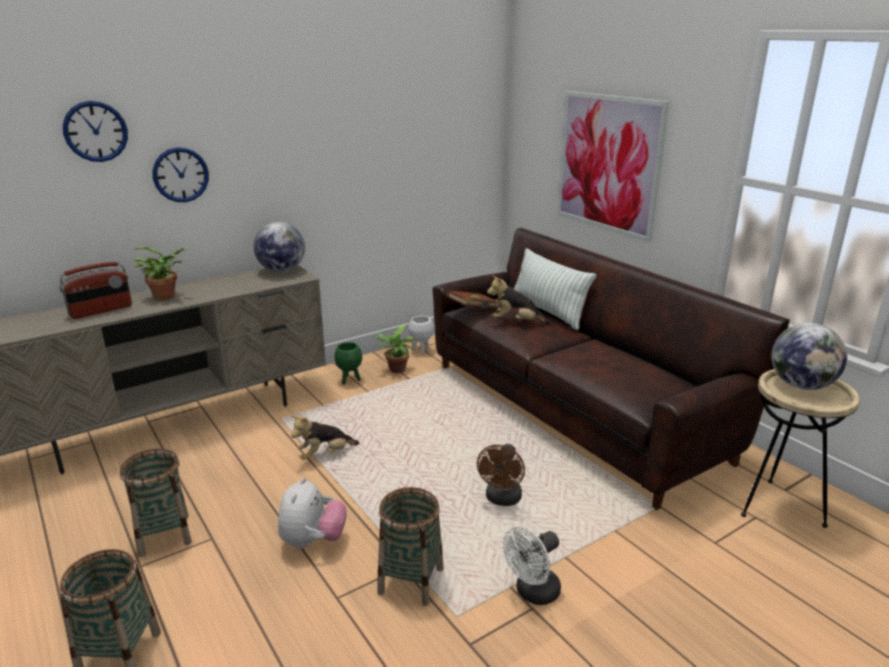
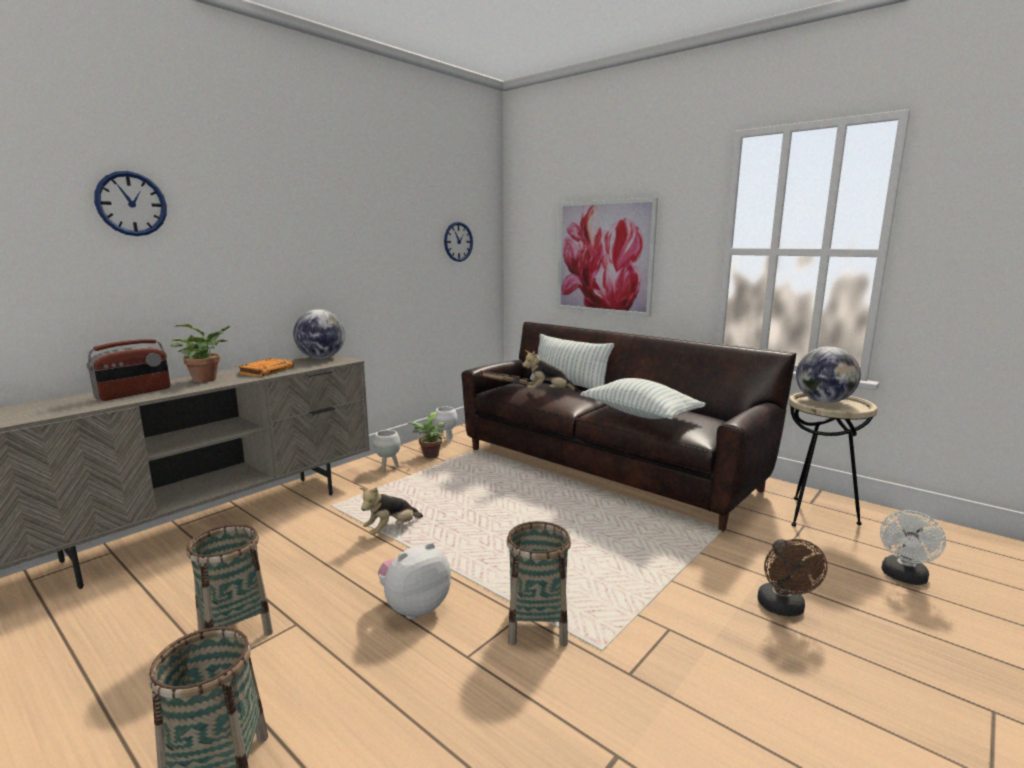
camera: 15 degrees left, 10 degrees down
wall clock [153,147,209,202] -> wall clock moved to [444,222,473,262]
plush toy [278,477,347,549] -> plush toy turned 120 degrees counterclockwise [378,542,451,619]
green planter [334,342,362,385] -> white planter [373,430,401,472]
brown fan [477,444,525,506] -> brown fan moved to [757,539,827,616]
white fan [503,526,561,605] -> white fan moved to [880,511,946,585]
none -> orange book [238,358,294,376]
none -> pillow [580,378,706,419]

